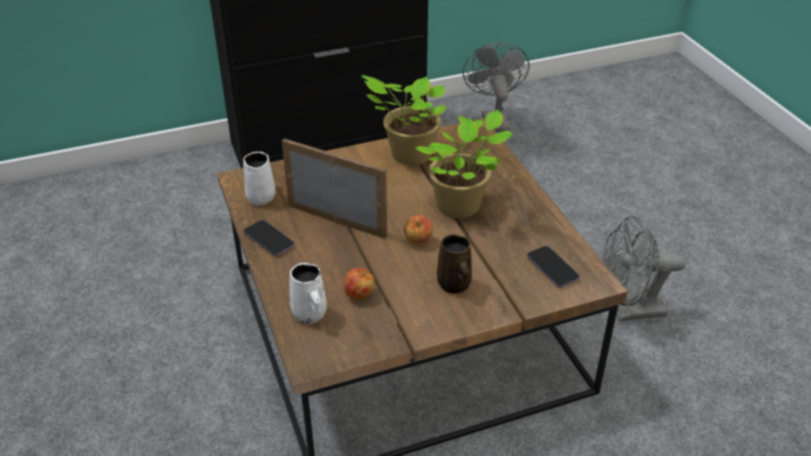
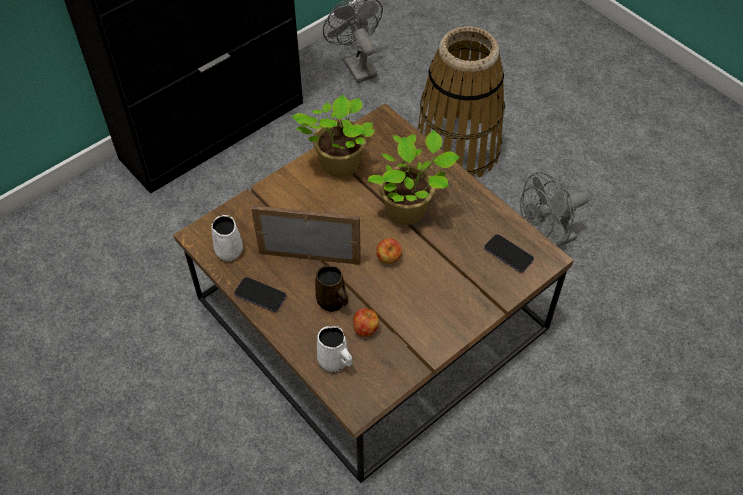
camera: 20 degrees left, 15 degrees up
brown mug [437,234,472,294] -> brown mug moved to [315,266,348,312]
none -> basket [417,26,505,178]

